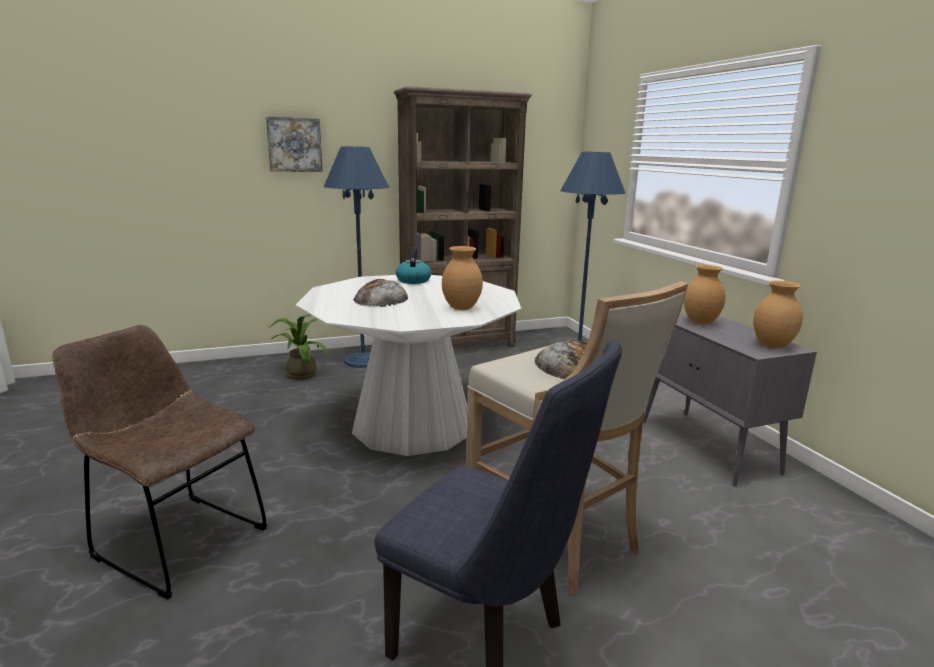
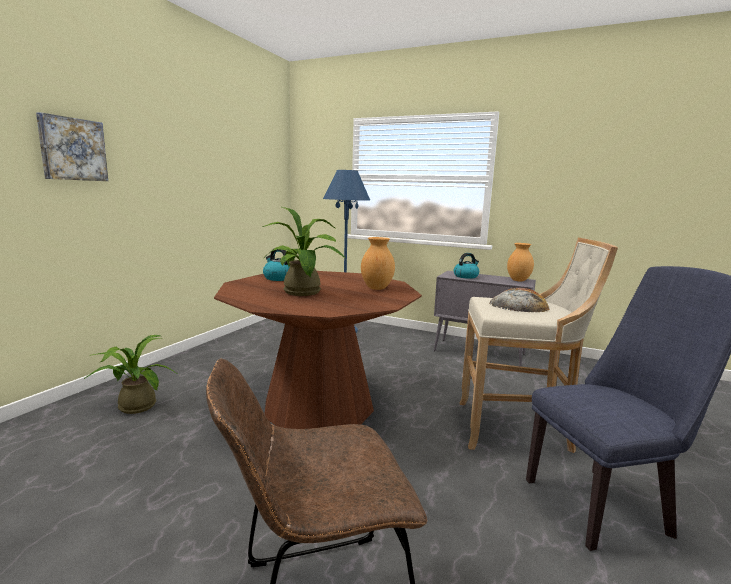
camera: 45 degrees left, 5 degrees down
white dining table [296,275,522,456] -> brown dining table [214,271,422,429]
blue floor lamp [324,146,389,368] -> none
bread [353,279,408,307] -> potted plant [262,207,346,296]
brown bookcase [394,87,532,347] -> none
brown vase [684,265,725,325] -> kettle [454,253,479,279]

